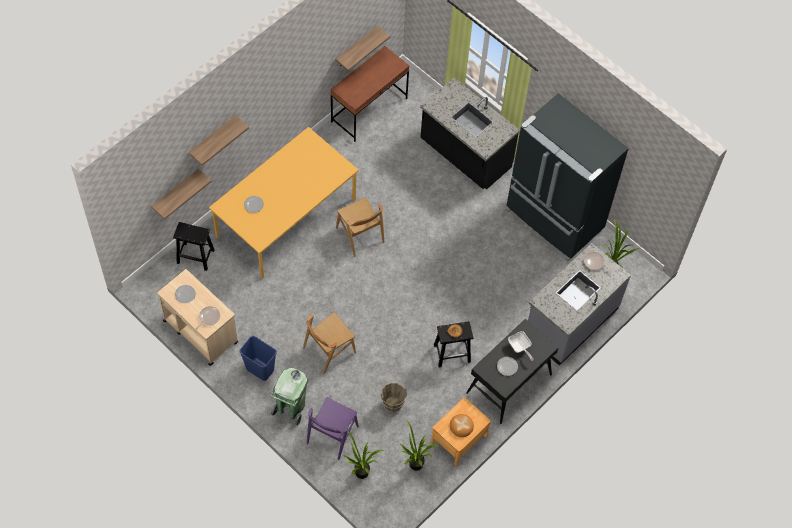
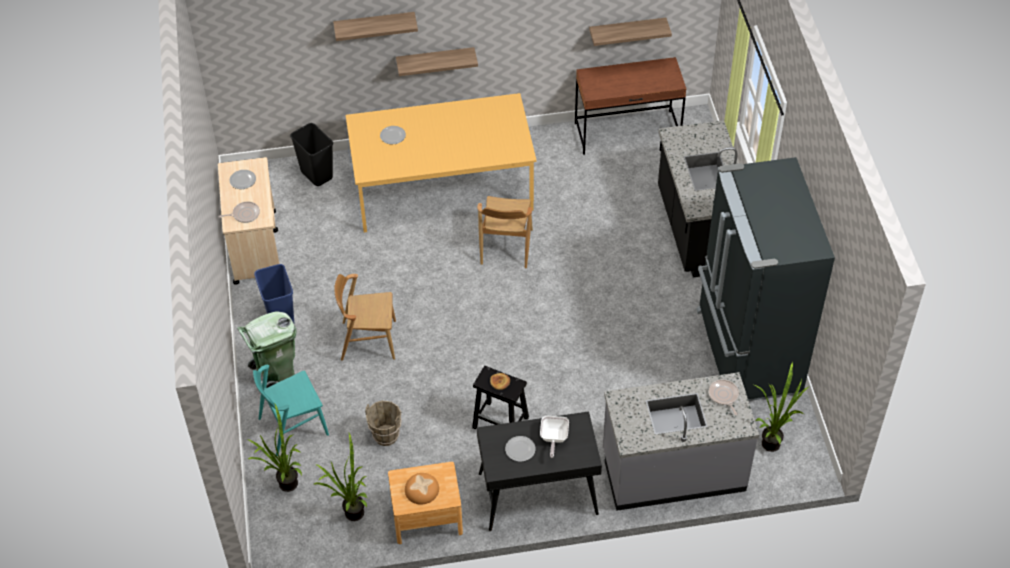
camera: 40 degrees right, 10 degrees down
shelf [151,169,212,220] -> shelf moved to [396,47,478,76]
black stool [173,222,215,271] -> black trash can [290,123,333,186]
purple chair [307,397,359,460] -> turquoise chair [253,365,329,456]

